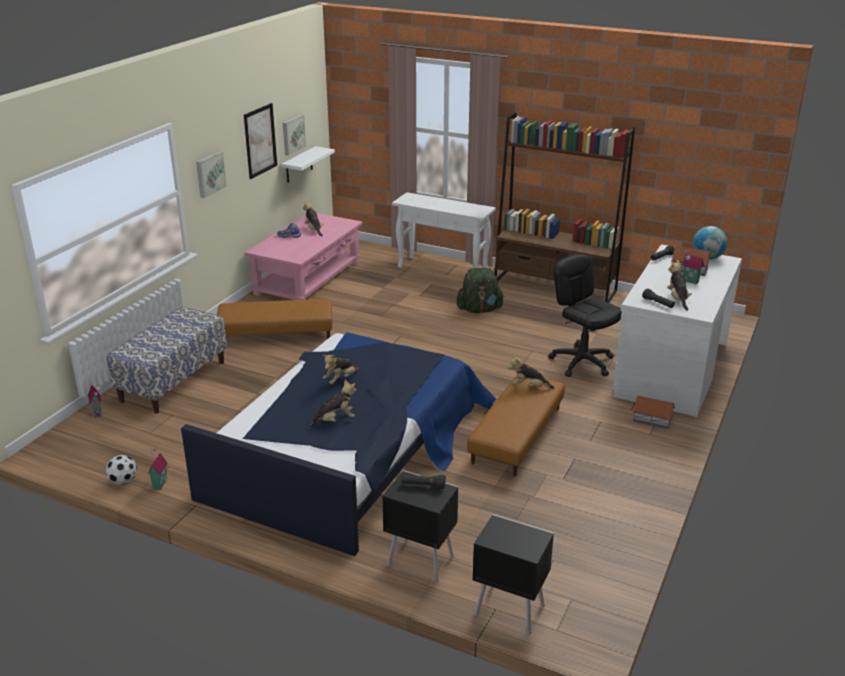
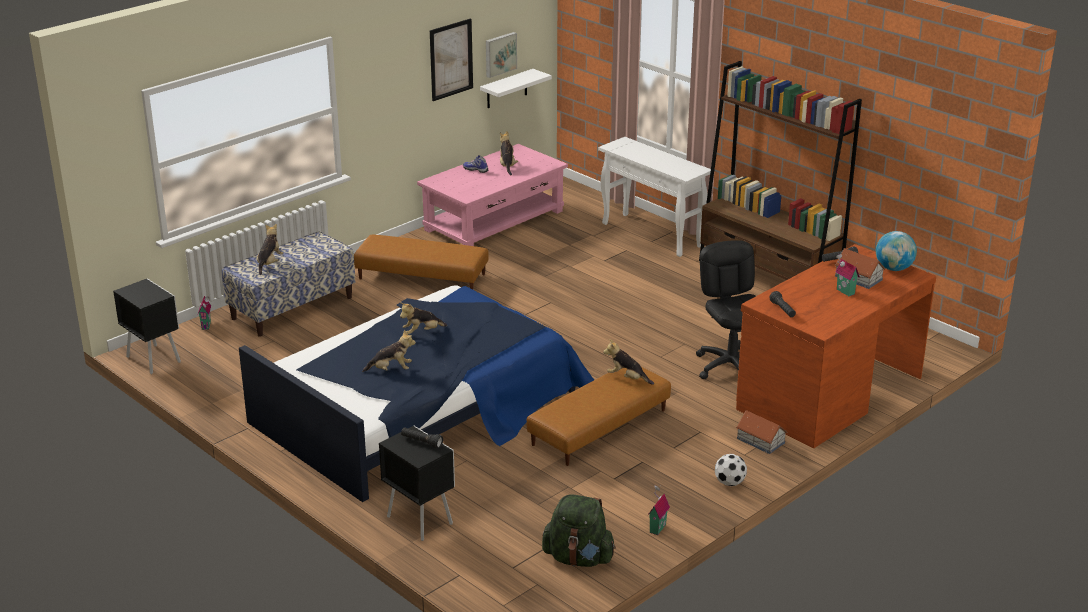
camera: 20 degrees right, 0 degrees up
football [106,455,137,485] -> football moved to [715,454,747,486]
toy house [148,446,168,490] -> toy house moved to [647,486,670,535]
picture [196,151,227,198] -> none
green backpack [456,268,504,313] -> green backpack moved to [542,494,616,567]
black nightstand [473,514,554,635] -> black nightstand moved to [113,278,181,374]
white desk [613,244,742,417] -> brown desk [736,244,936,448]
plush toy [667,259,692,311] -> plush toy moved to [257,224,284,275]

